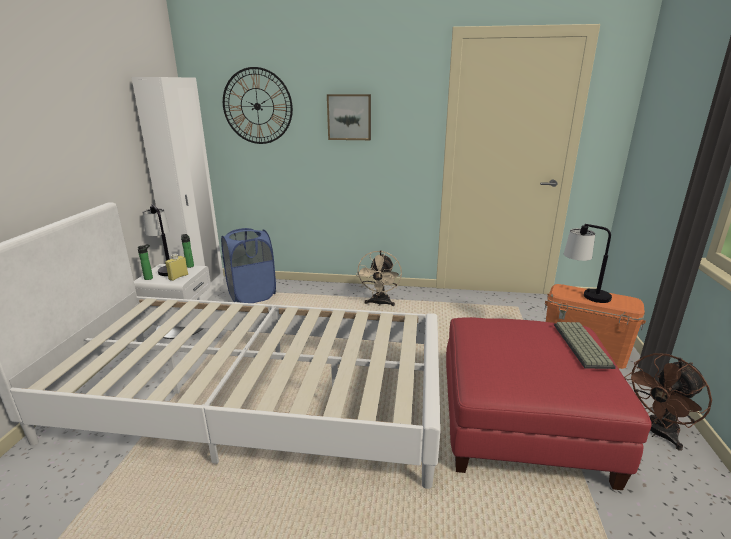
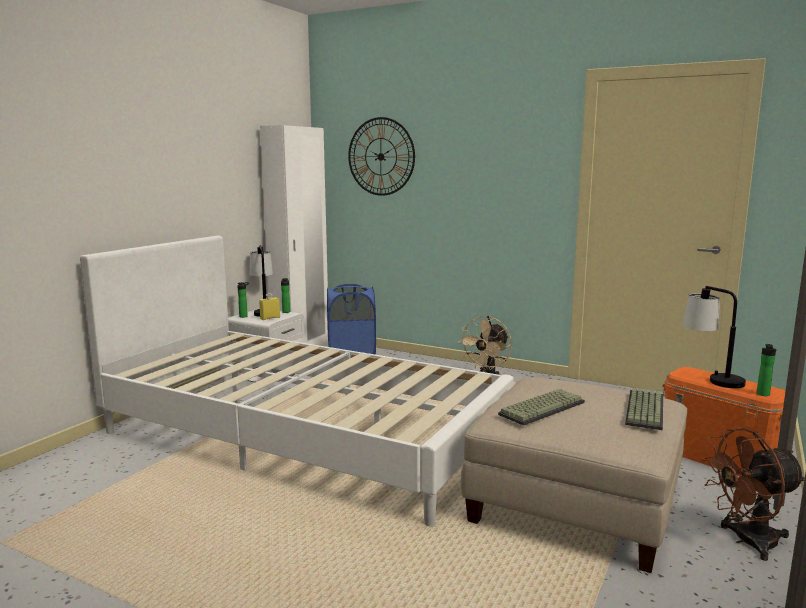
camera: 20 degrees right, 10 degrees down
picture [327,94,371,140] -> none
red ottoman [446,317,651,490] -> beige ottoman [461,377,687,573]
none -> keyboard [498,389,585,426]
none -> bottle [757,344,776,396]

